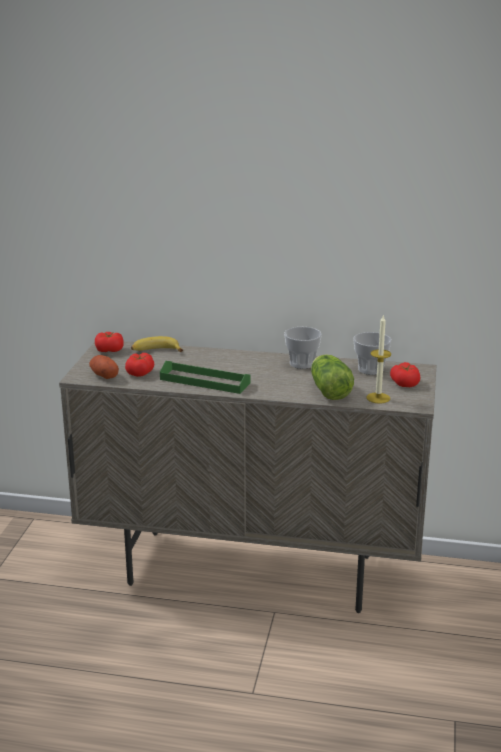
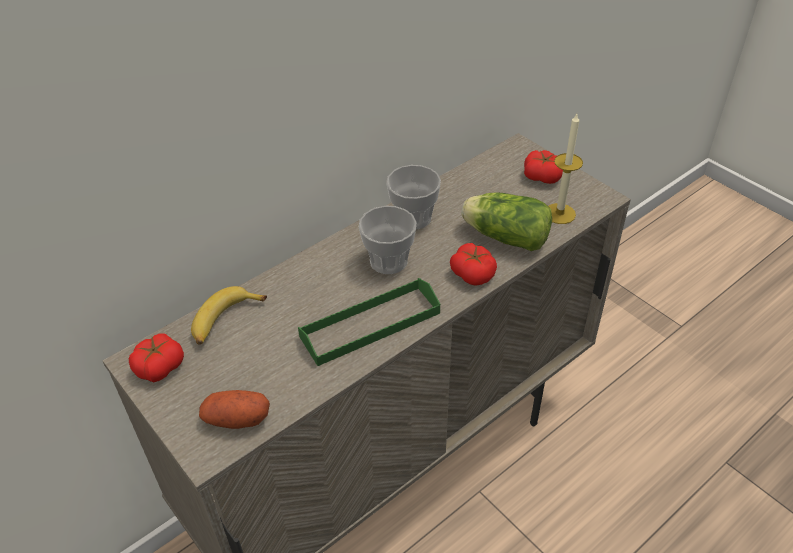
camera: 50 degrees left, 20 degrees up
tomato [125,353,154,377] -> tomato moved to [450,243,497,286]
cup [353,332,391,375] -> cup moved to [359,206,416,274]

